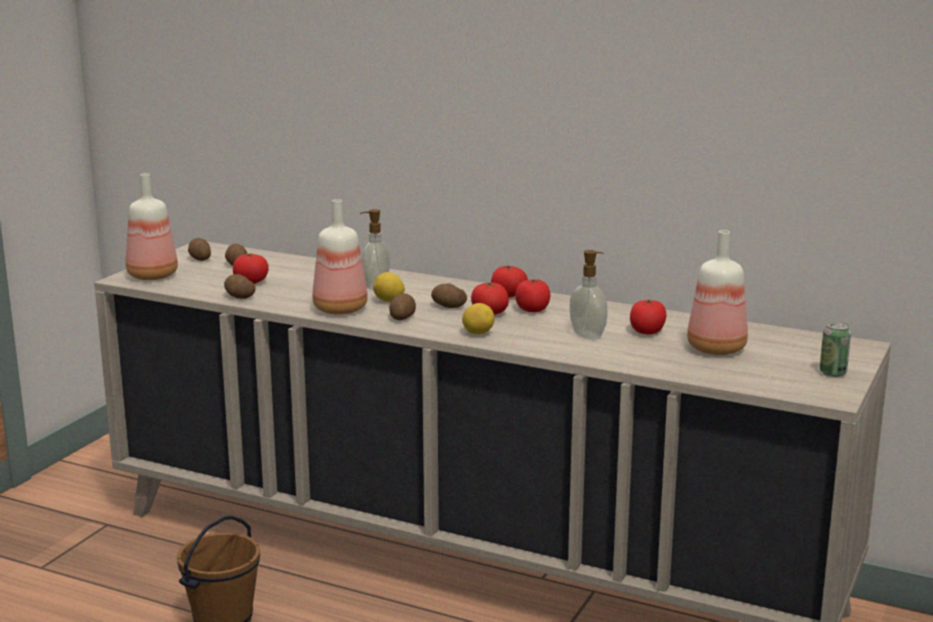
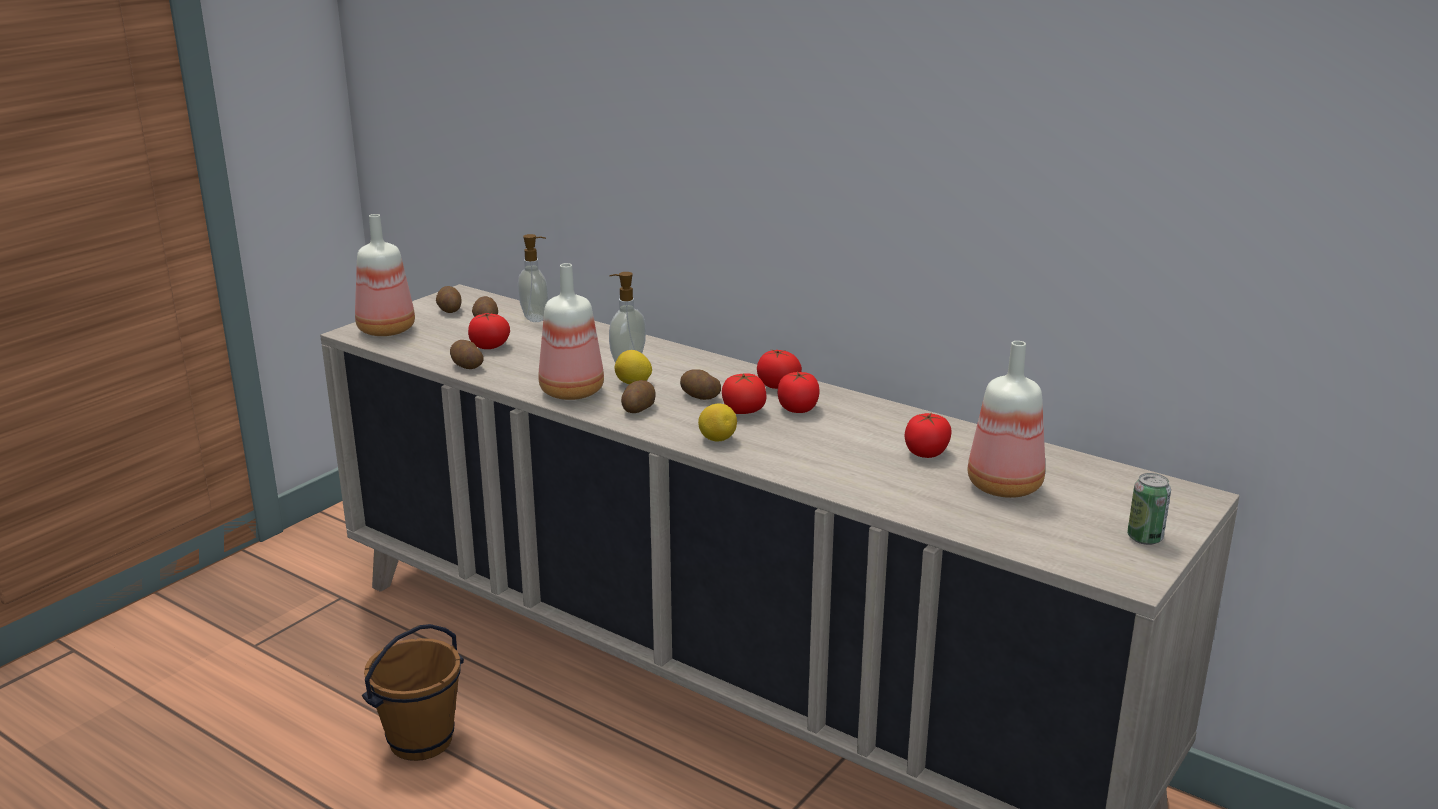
camera: 10 degrees right, 5 degrees up
soap dispenser [569,250,607,339] -> soap dispenser moved to [518,234,548,322]

